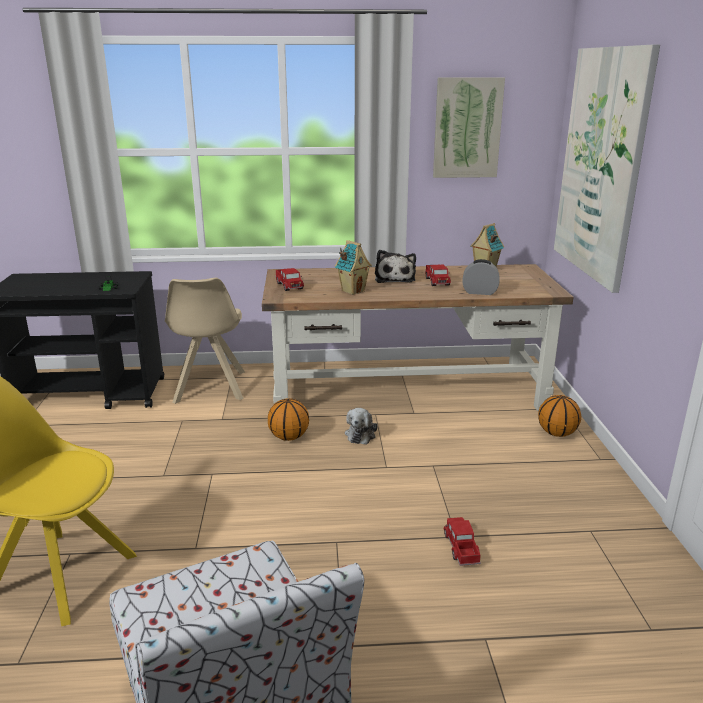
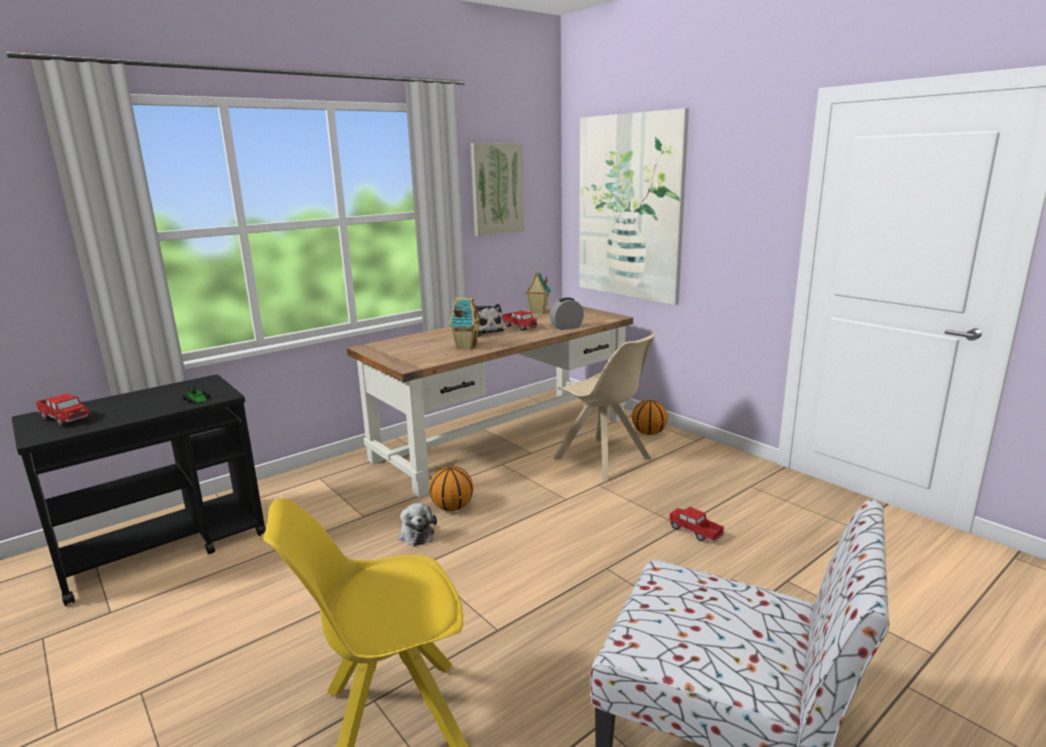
camera: 35 degrees left, 5 degrees down
beige chair [165,278,245,404] -> beige chair moved to [554,334,656,481]
toy truck [275,268,304,291] -> toy truck moved to [36,394,90,426]
plush toy [345,408,378,445] -> plush toy moved to [398,503,437,546]

